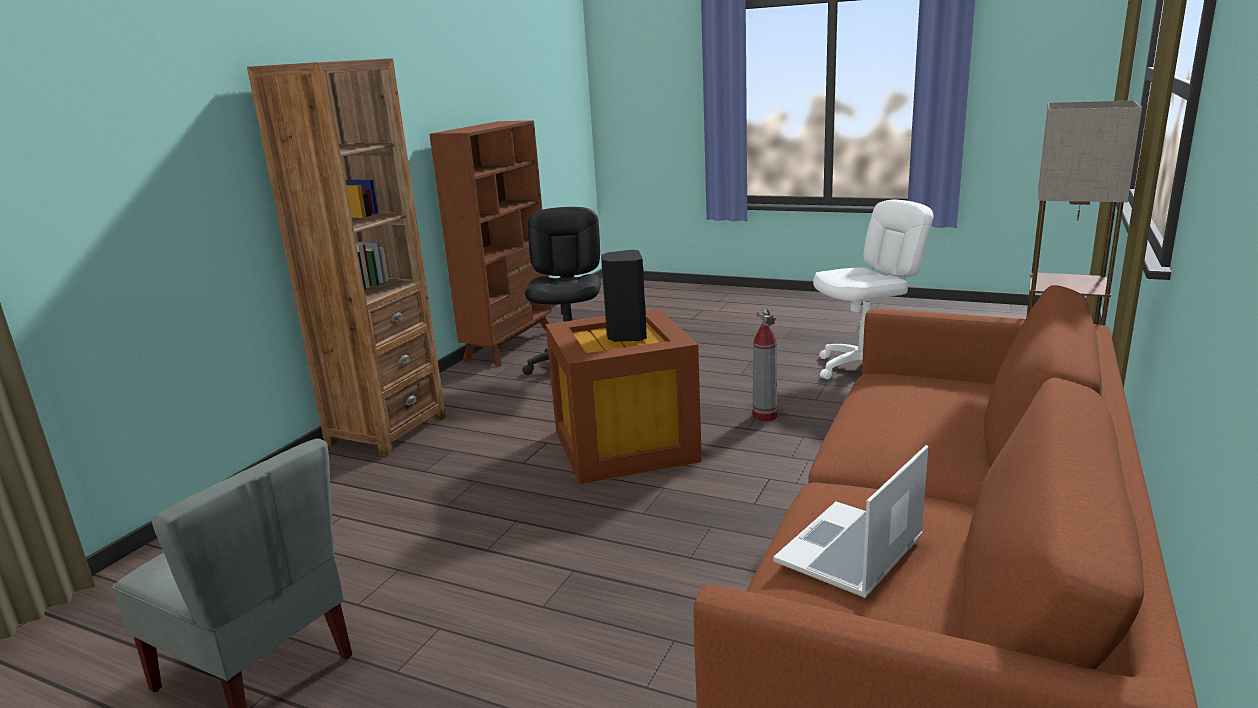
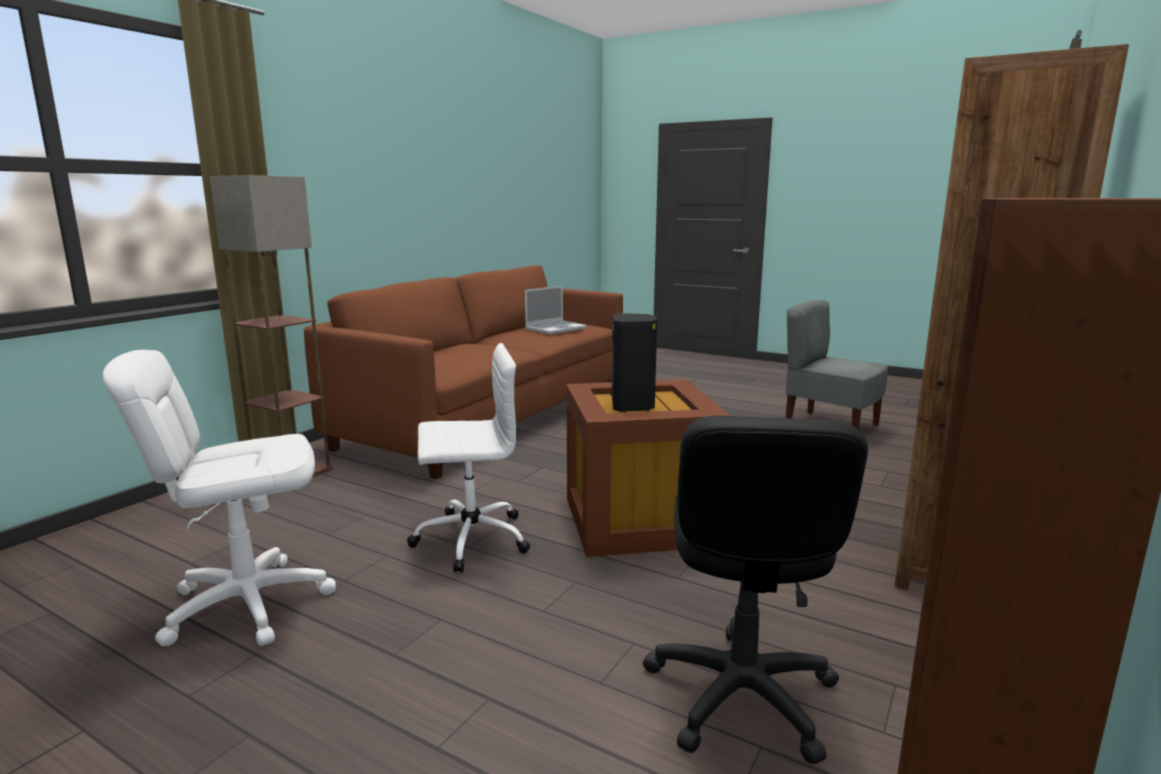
camera: 175 degrees left, 5 degrees down
fire extinguisher [753,308,777,421] -> white office chair [407,343,530,573]

